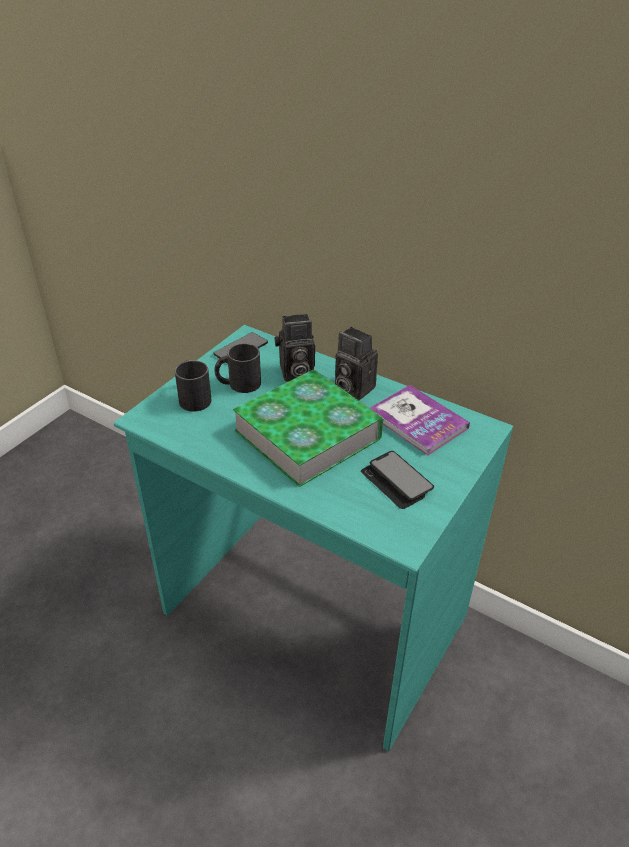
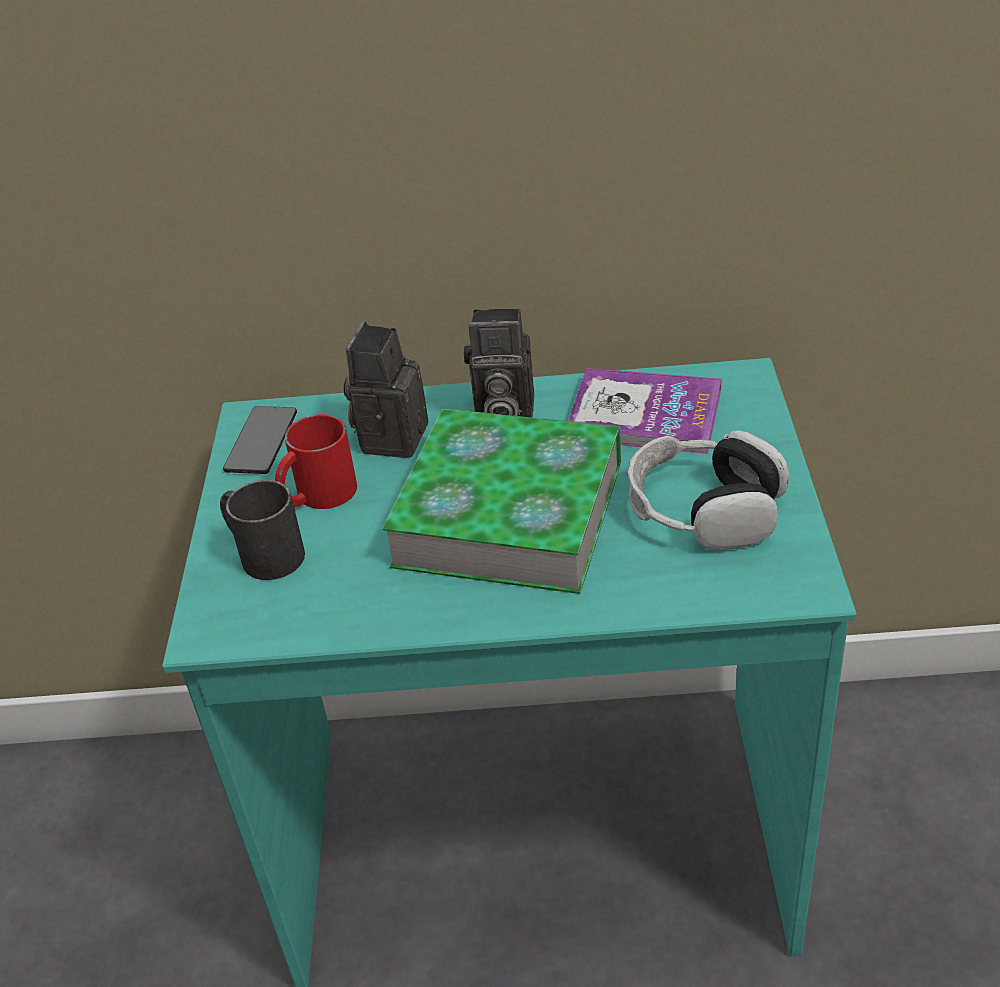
camera: 30 degrees left, 0 degrees up
black mug [214,343,261,393] -> red mug [275,414,357,509]
camera [274,314,315,381] -> camera turned 150 degrees clockwise [343,321,428,458]
phone [361,451,434,509] -> headphones [628,430,789,550]

